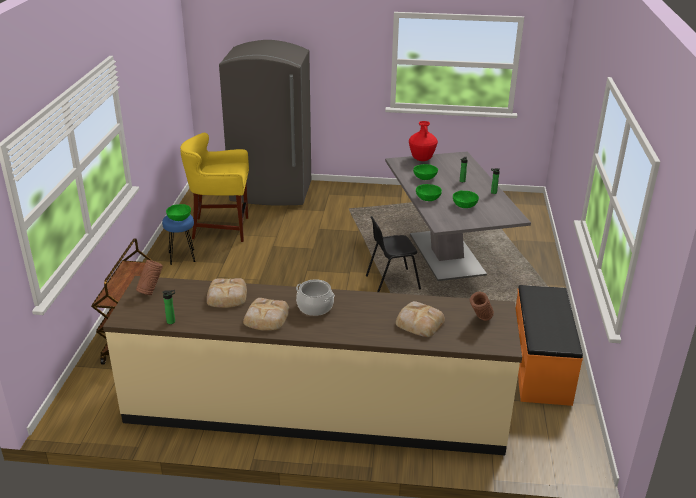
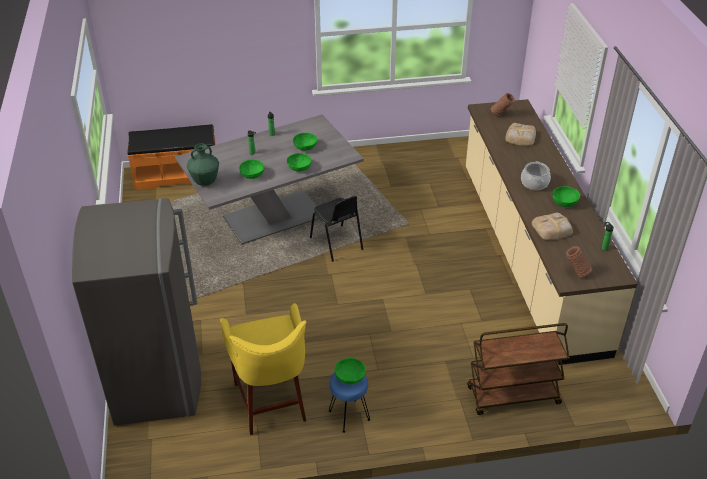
camera: 105 degrees left, 10 degrees up
bread [243,298,289,331] -> green bowl [552,186,580,207]
red vase [409,121,438,161] -> green vase [187,143,219,186]
orange bench [516,285,583,406] -> orange bench moved to [127,124,216,190]

